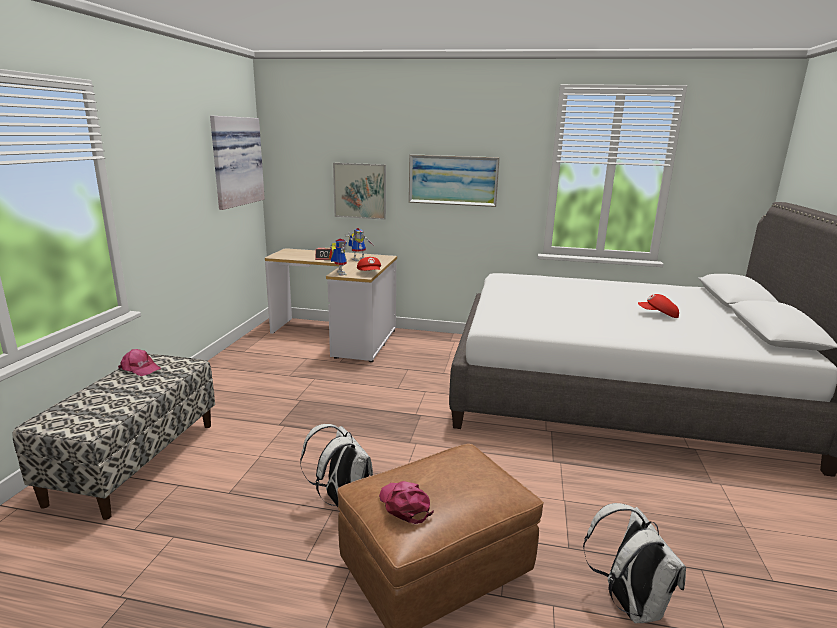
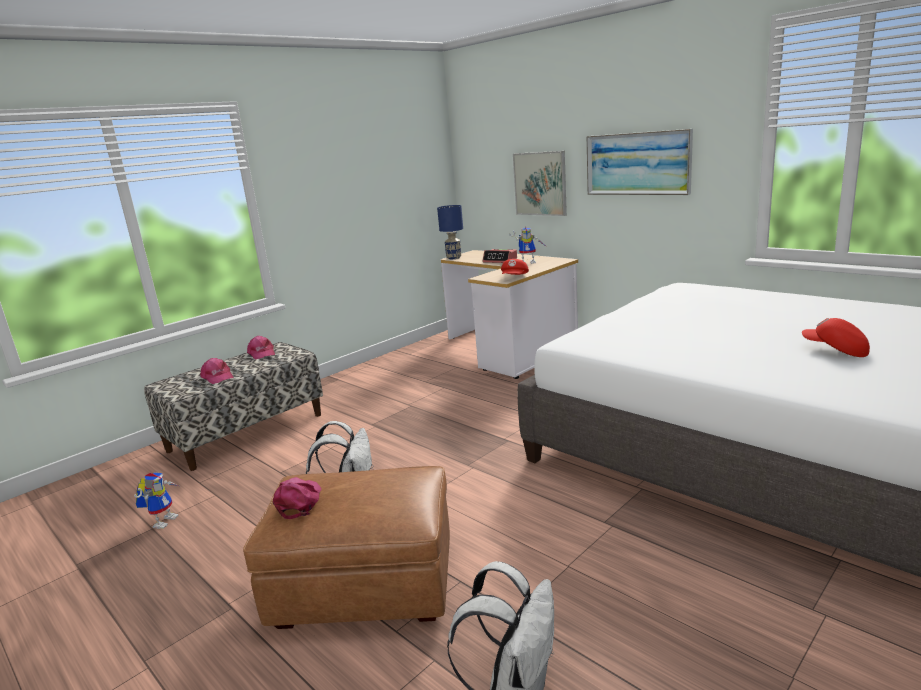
camera: 35 degrees right, 0 degrees up
picture [210,116,265,210] -> none
toy robot [329,238,347,275] -> toy robot moved to [134,472,179,529]
none -> pink cap [200,358,234,384]
none -> blue table lamp [437,205,463,259]

